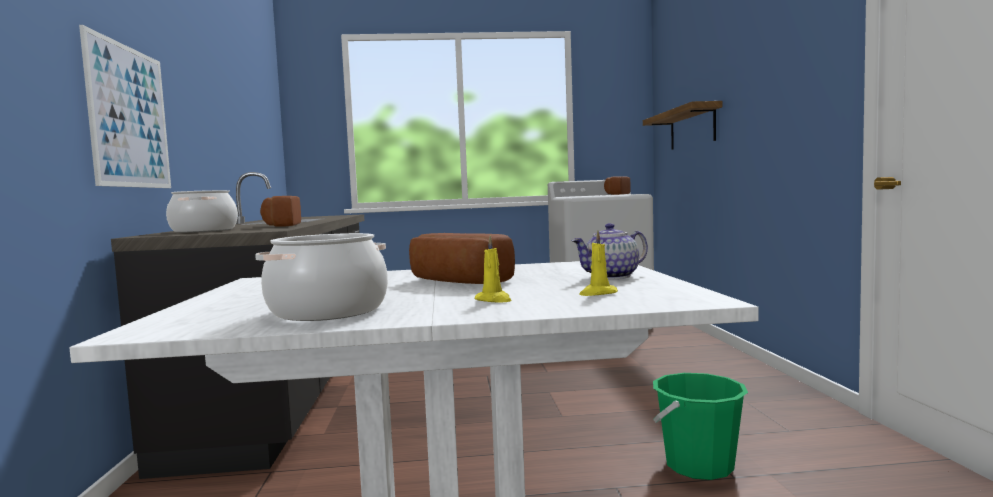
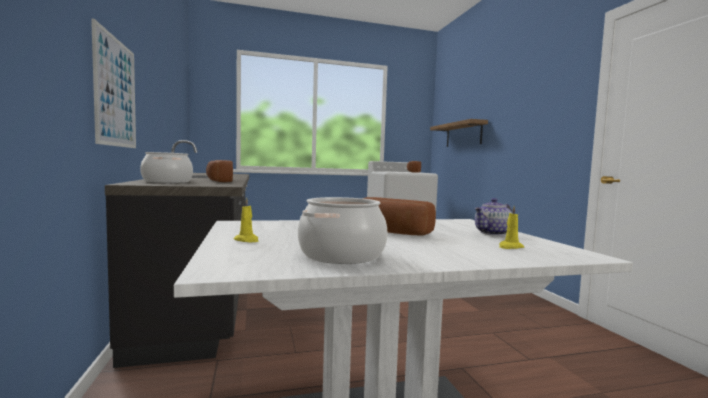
camera: 10 degrees left, 0 degrees up
yellow candle [474,236,511,303] -> yellow candle moved to [234,197,259,242]
green bucket [653,373,748,480] -> none

